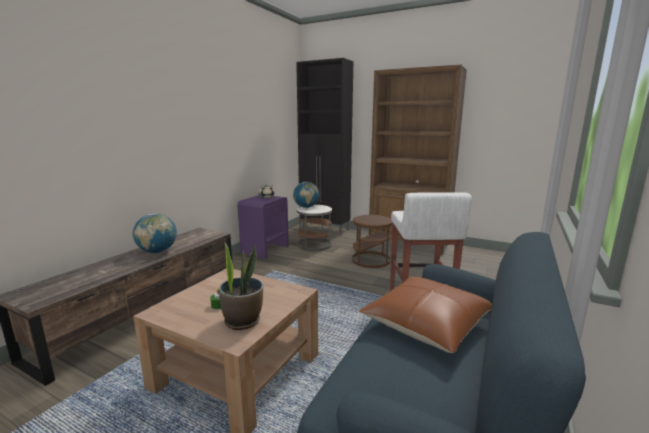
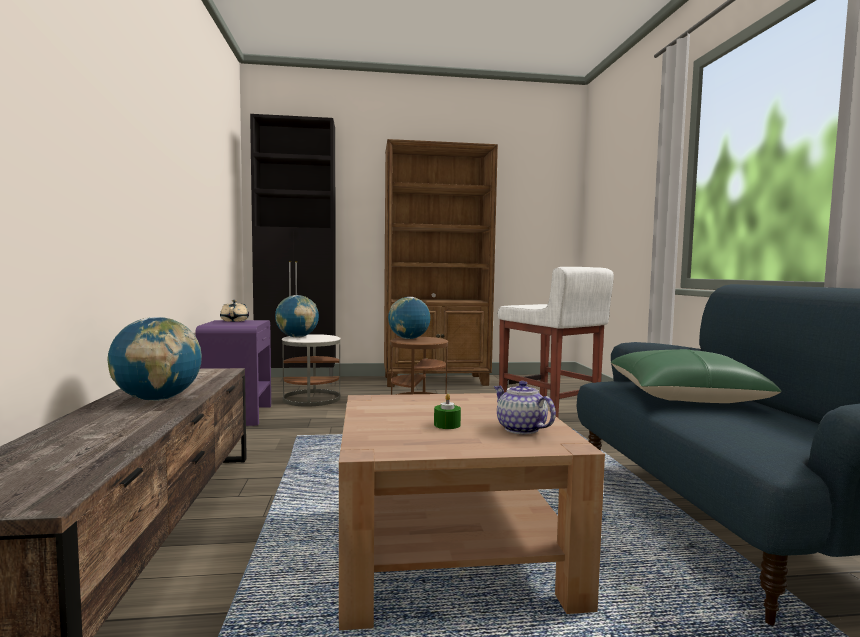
camera: 35 degrees left, 10 degrees down
potted plant [219,242,263,330] -> teapot [494,381,556,434]
brown pillow [359,276,492,353] -> green pillow [611,349,782,403]
none -> globe [388,297,430,339]

